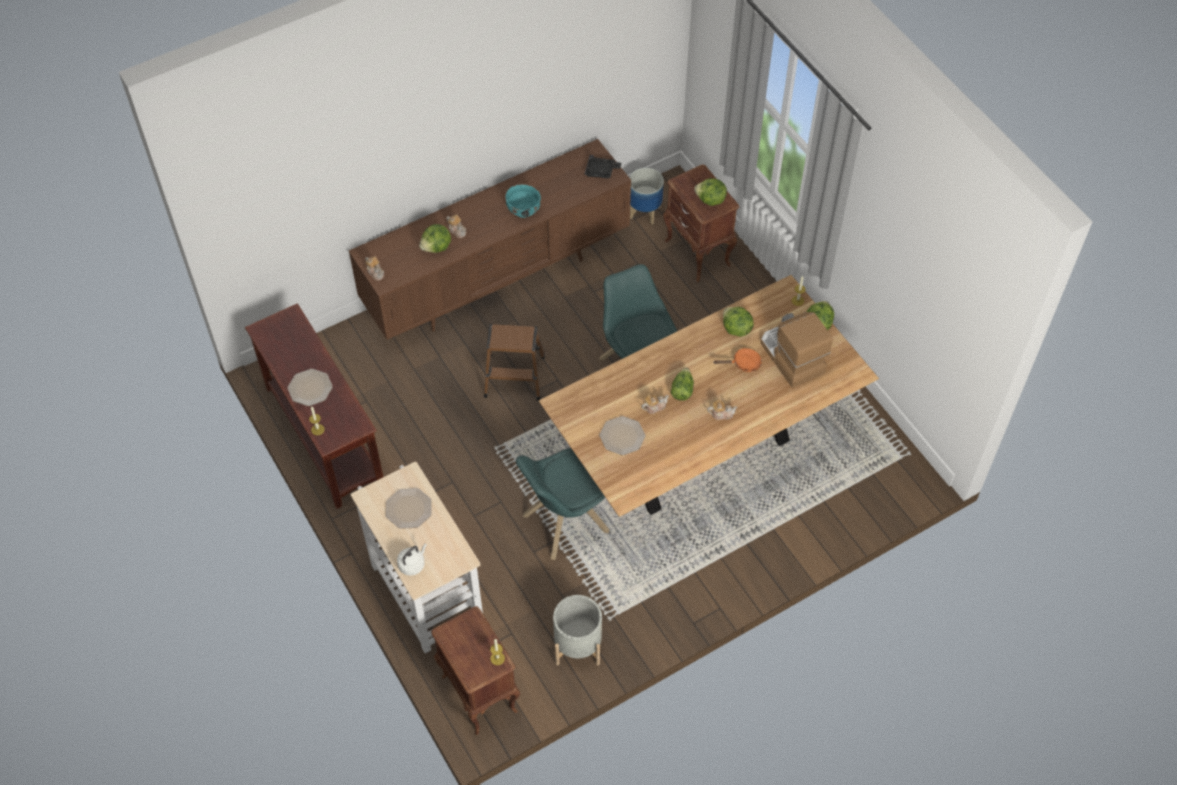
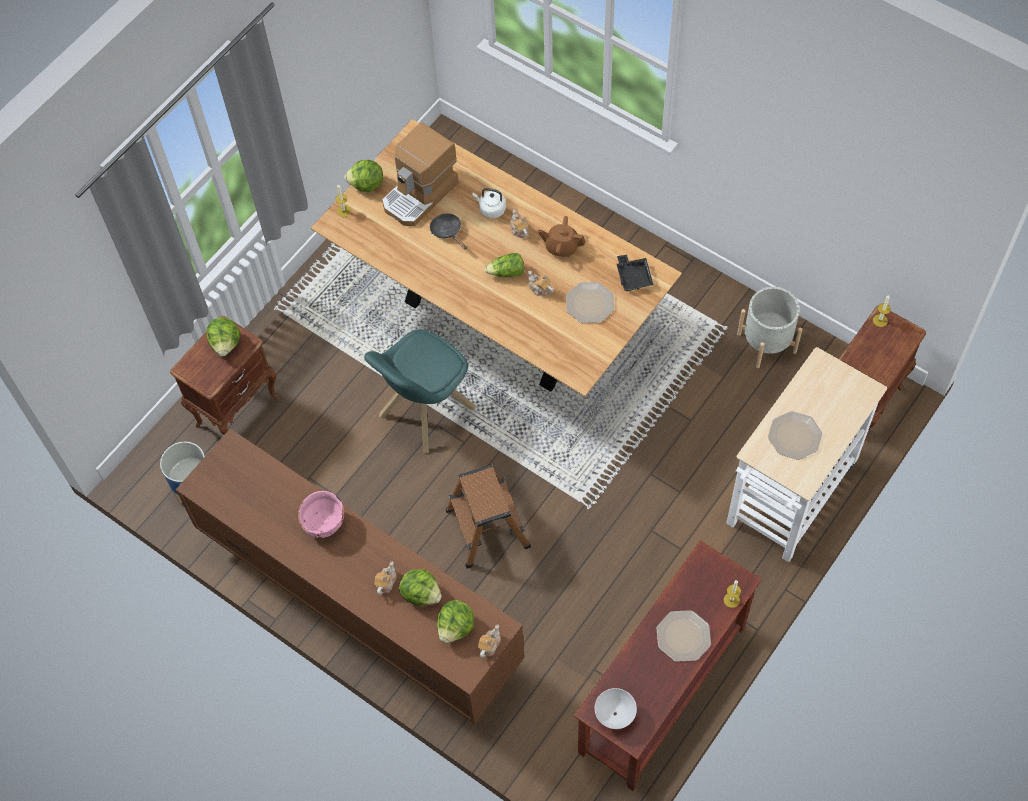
camera: 110 degrees left, 5 degrees up
white kettle [397,543,427,576] -> white kettle moved to [472,188,506,218]
turquoise bowl [505,184,541,218] -> pink bowl [298,491,344,538]
turquoise chair [516,448,609,560] -> none
black tray [584,155,621,179] -> black tray moved to [617,254,654,291]
orange frying pan [713,348,762,372] -> black frying pan [430,214,467,250]
lettuce [723,307,754,337] -> lettuce moved to [437,600,474,643]
none -> brown teapot [538,216,586,257]
none -> white bowl [595,688,637,729]

